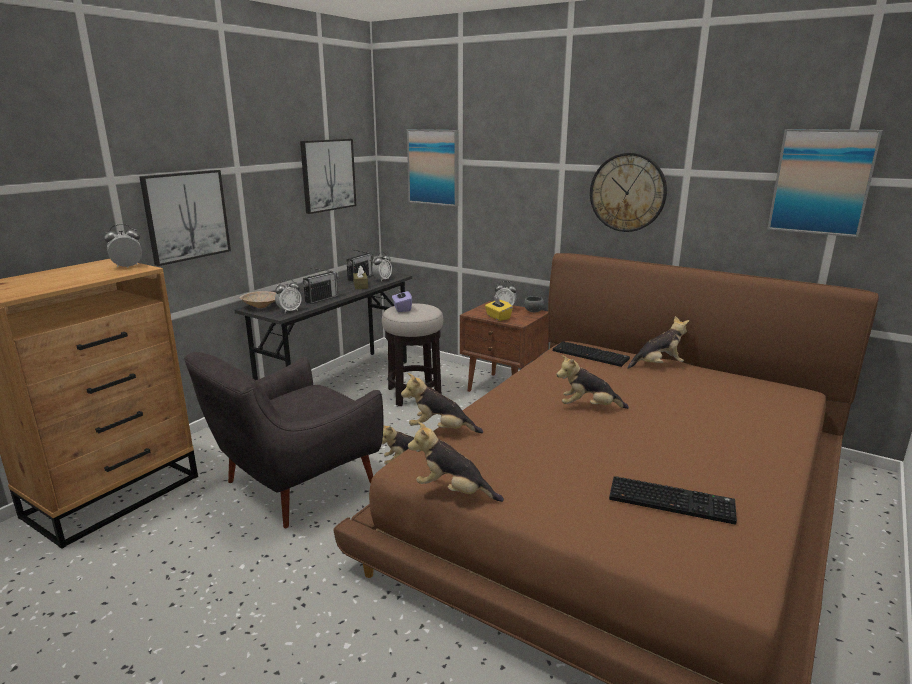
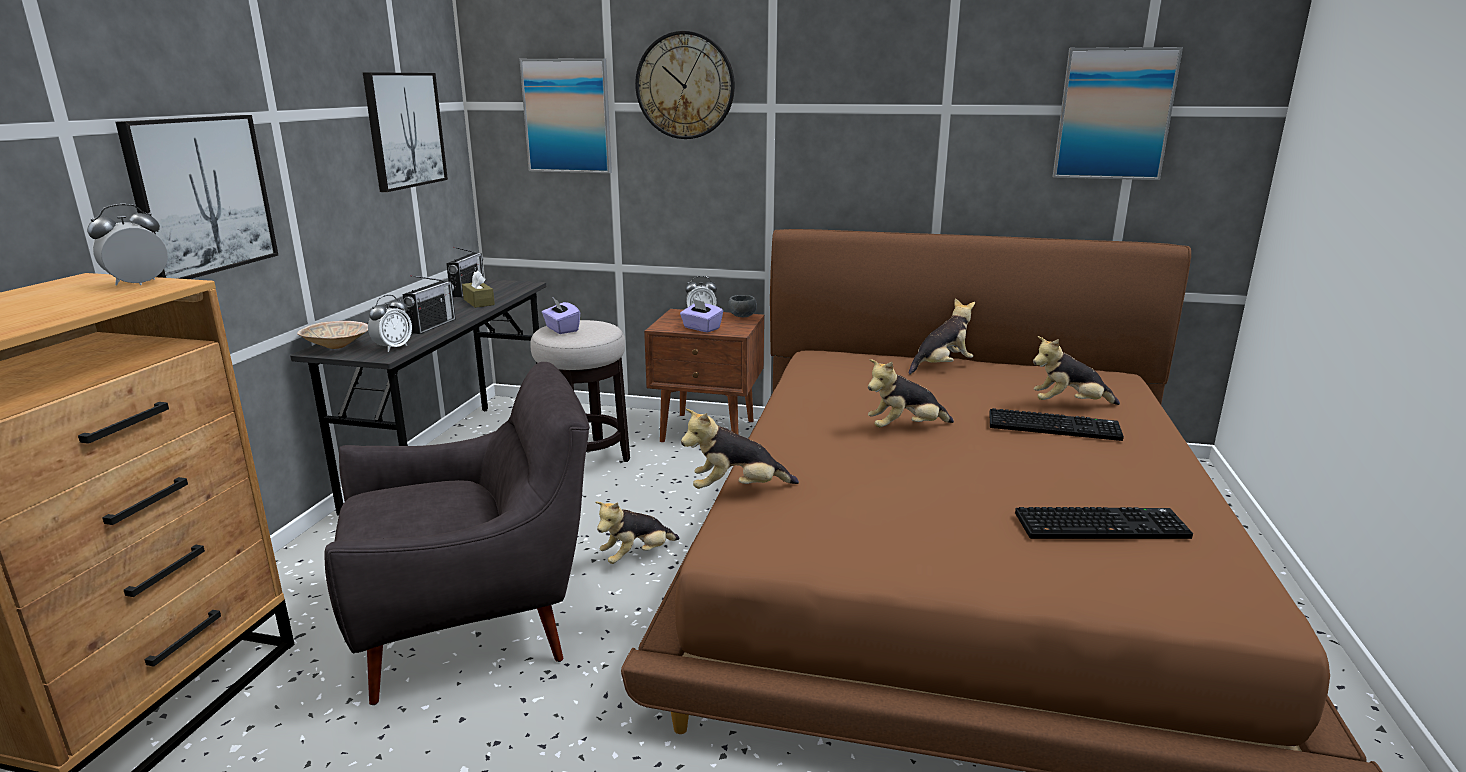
camera: 20 degrees left, 0 degrees up
grey armchair [184,352,384,528] -> grey armchair turned 135 degrees counterclockwise [324,362,590,705]
alarm clock [372,252,392,282] -> none
plush toy [408,421,504,502] -> plush toy moved to [1033,336,1120,405]
yellow tissue box [485,296,513,321] -> purple tissue box [680,299,723,333]
keyboard [553,341,630,367] -> keyboard moved to [989,408,1124,441]
wall clock [590,153,667,232] -> wall clock moved to [635,31,735,139]

